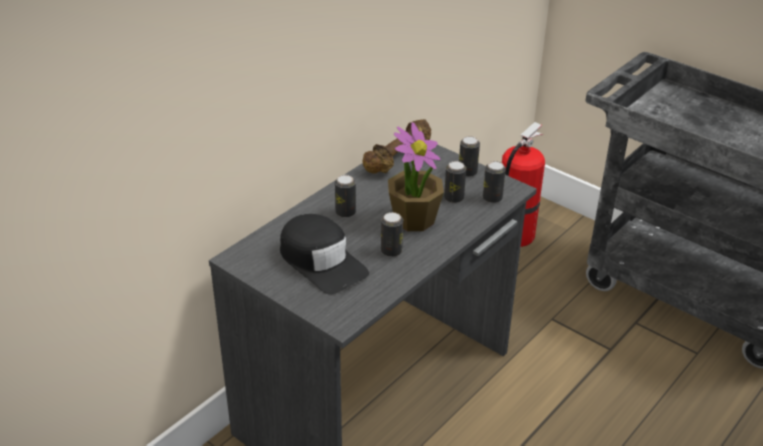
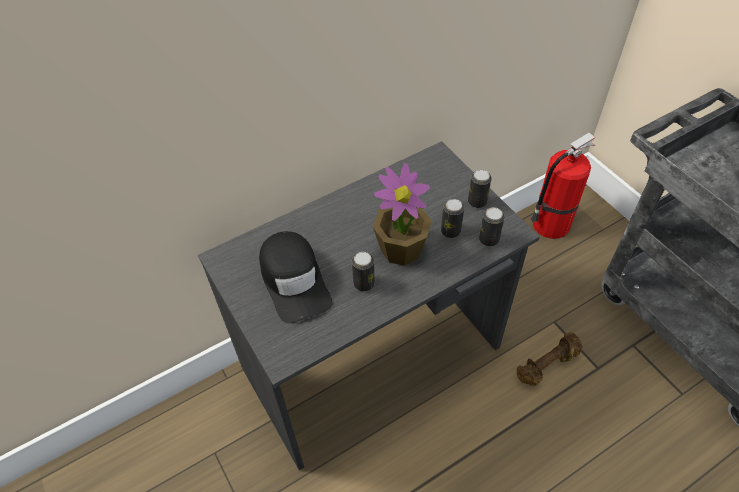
camera: 20 degrees right, 15 degrees up
can [335,175,356,218] -> none
brown dumbbell [362,119,431,174] -> brown dumbbell moved to [517,332,583,386]

